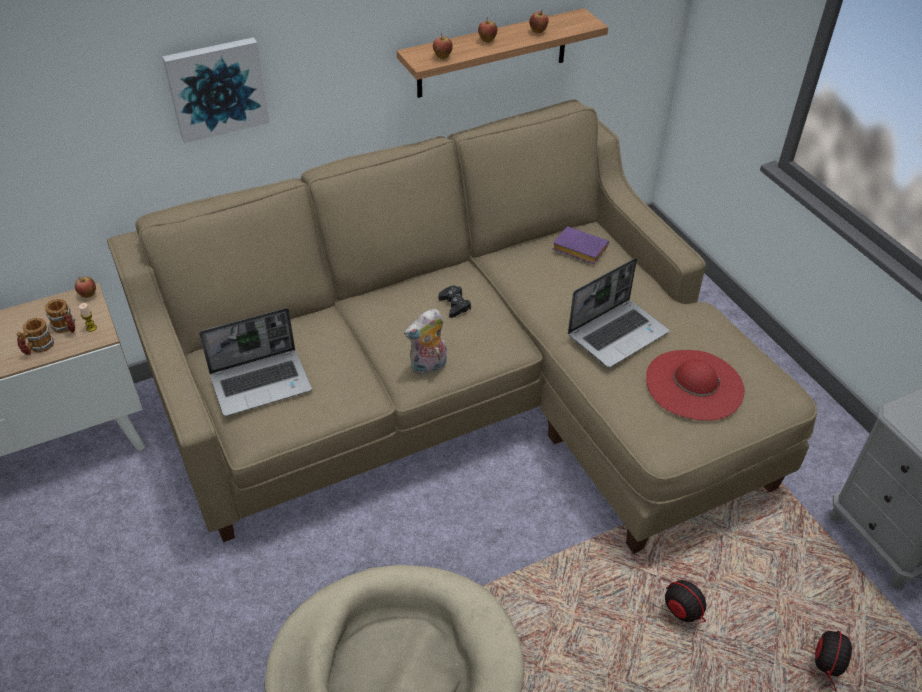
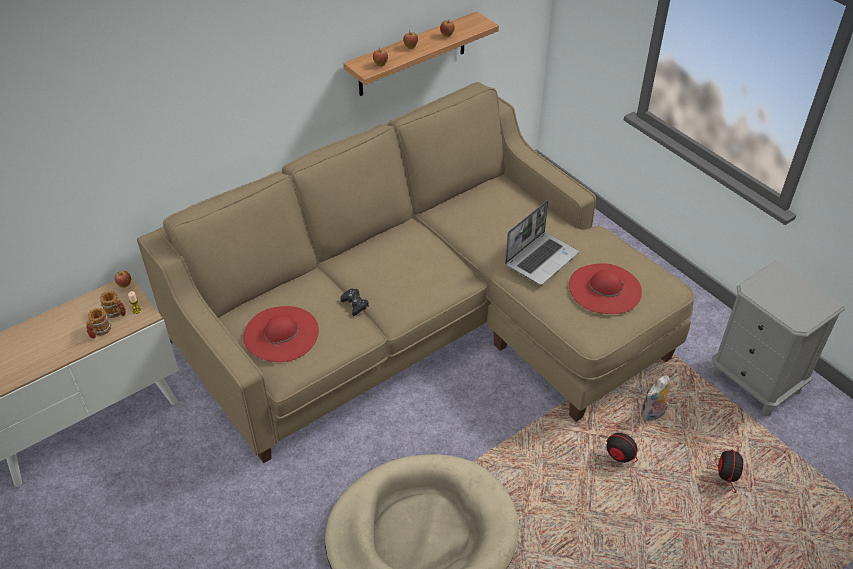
camera: 10 degrees left, 0 degrees up
picture [162,37,270,143] -> none
laptop [199,308,312,416] -> red hat [243,306,319,362]
plush toy [404,309,447,375] -> plush toy moved to [641,376,670,421]
black game controller [439,286,471,318] -> black game controller moved to [340,288,369,316]
purple book [552,226,609,264] -> none

